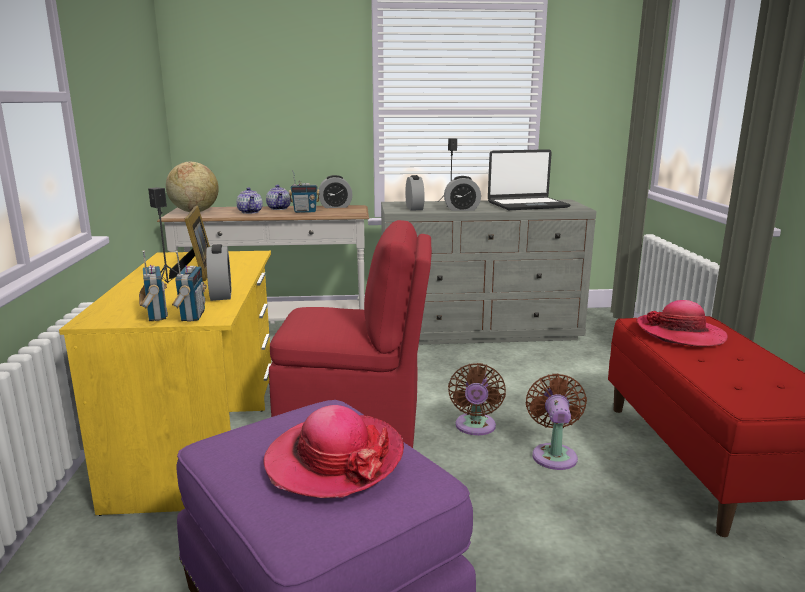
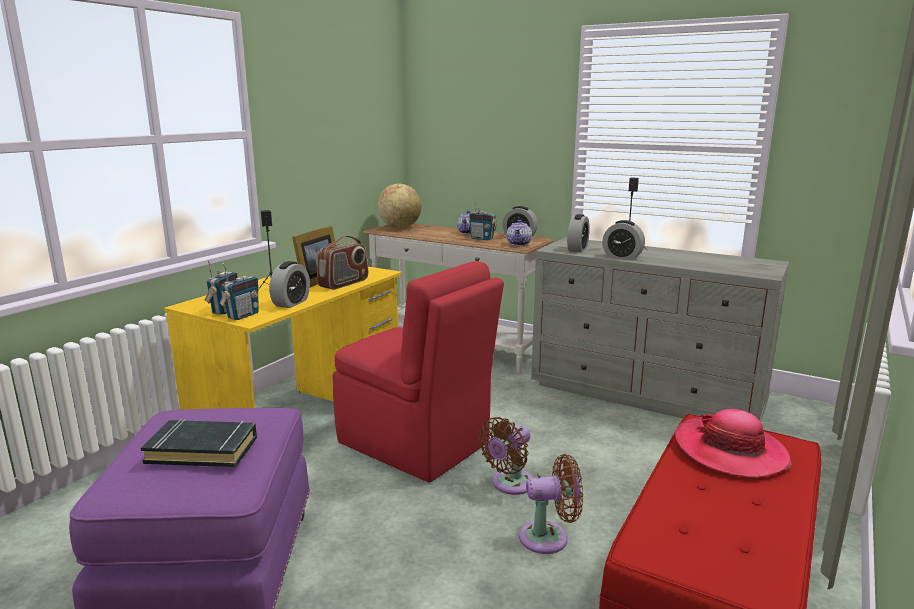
camera: 35 degrees right, 0 degrees up
teapot [236,187,263,214] -> teapot moved to [507,220,532,246]
hat [263,405,404,498] -> black book [141,419,257,467]
laptop [488,149,570,210] -> none
brown fan [526,374,587,470] -> brown fan turned 45 degrees clockwise [519,454,583,554]
none -> radio [317,236,368,289]

